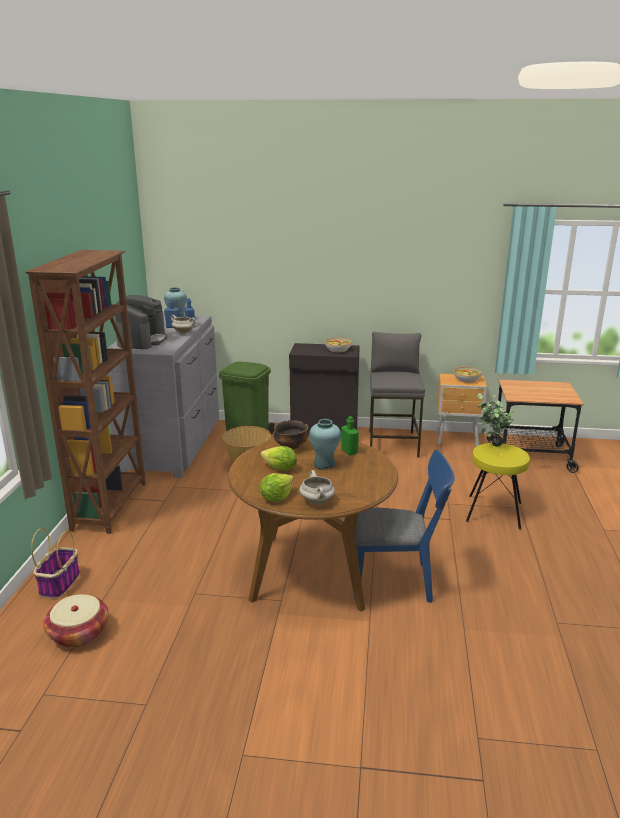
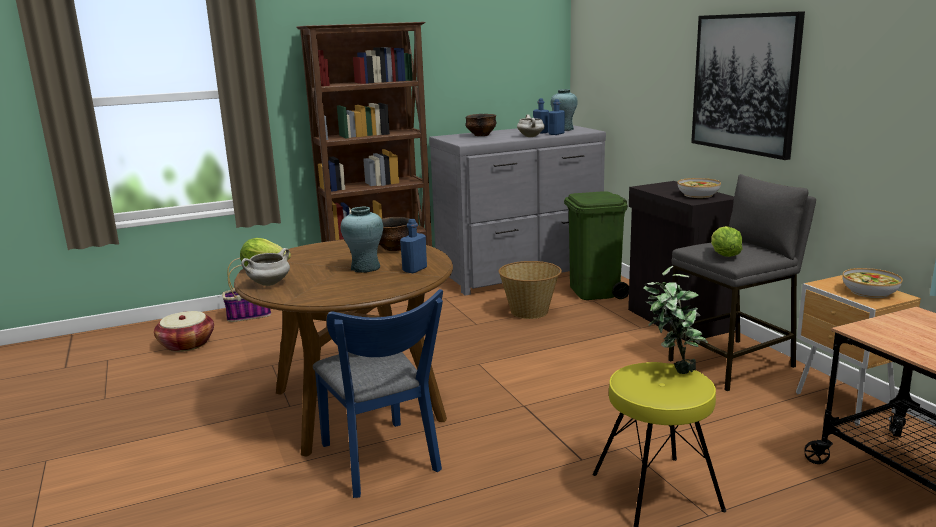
camera: 60 degrees right, 5 degrees down
coffee machine [115,295,167,349] -> bowl [465,114,497,136]
lettuce [261,446,297,471] -> lettuce moved to [711,226,742,257]
green bottle [341,416,359,455] -> blue bottle [400,219,427,273]
none -> picture [691,11,805,160]

